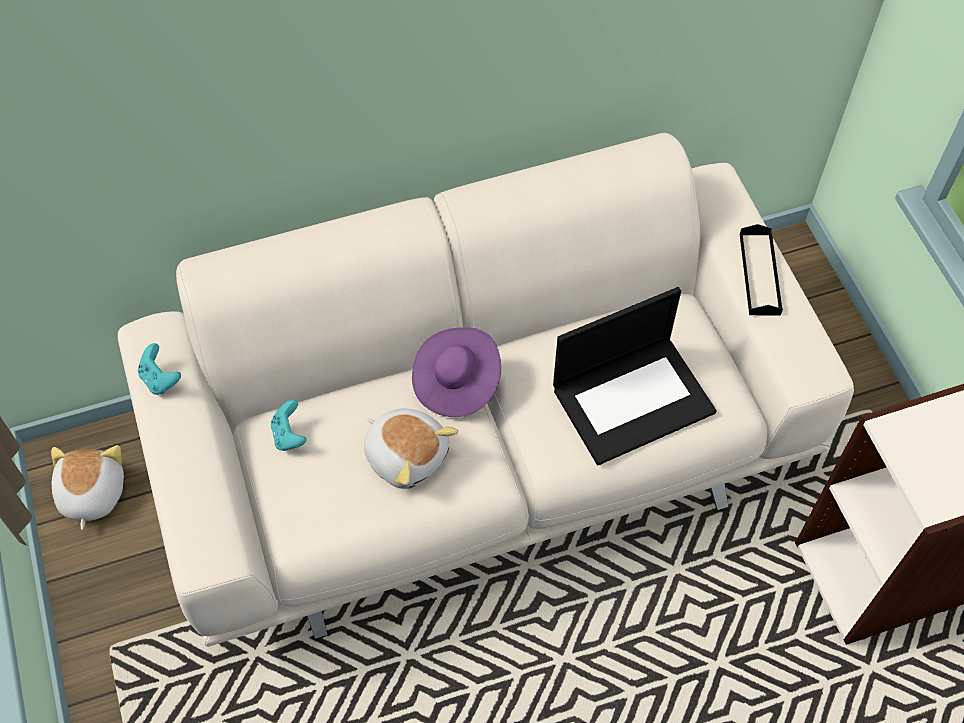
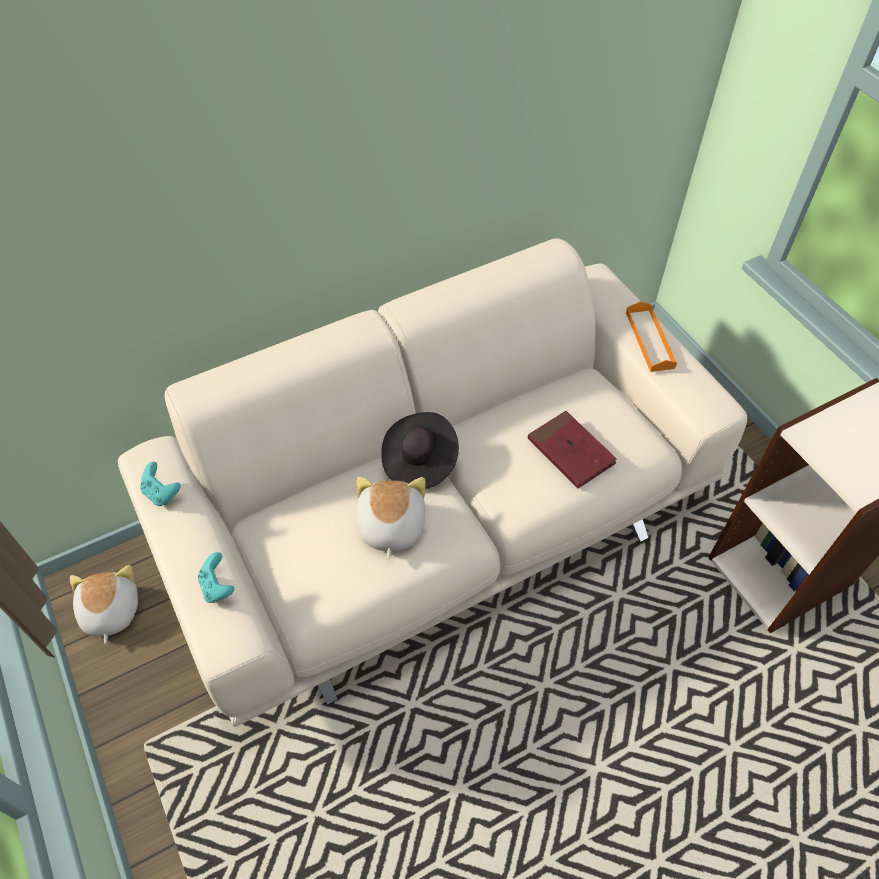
camera: 10 degrees left, 5 degrees down
turquoise game controller [271,400,307,451] -> turquoise game controller moved to [198,552,234,603]
plush toy [364,408,458,489] -> plush toy turned 120 degrees counterclockwise [356,477,425,559]
purple hat [412,327,501,417] -> black hat [381,412,459,489]
laptop [553,287,717,465] -> red book [528,411,617,488]
black tray [740,224,783,315] -> orange tray [626,302,677,372]

